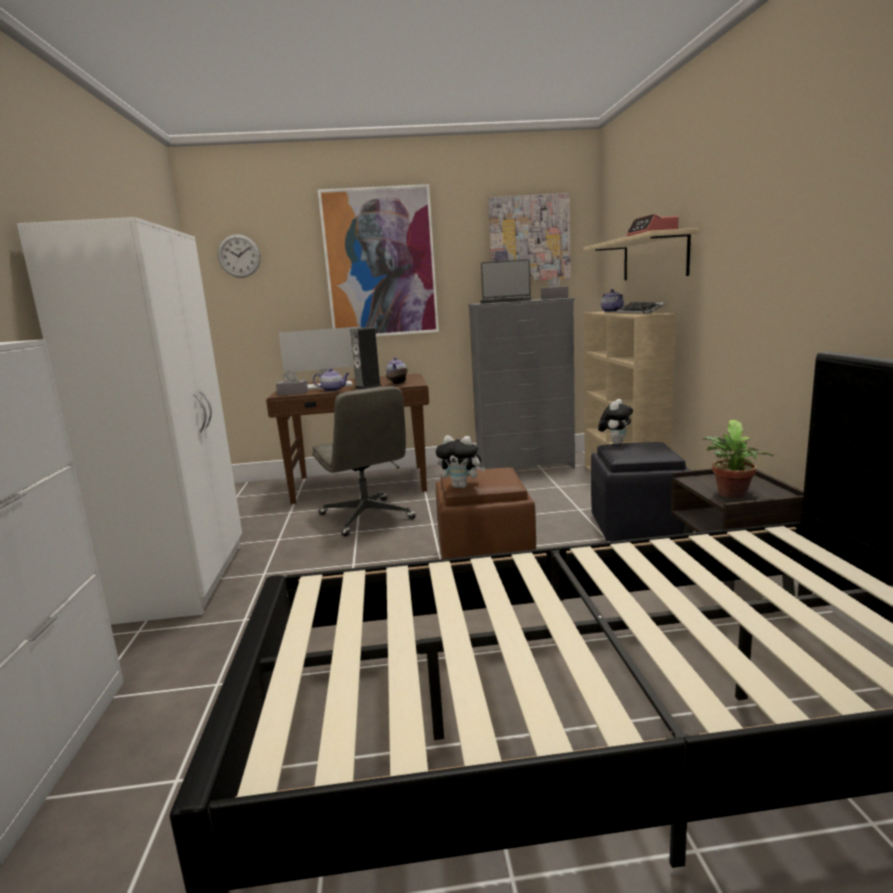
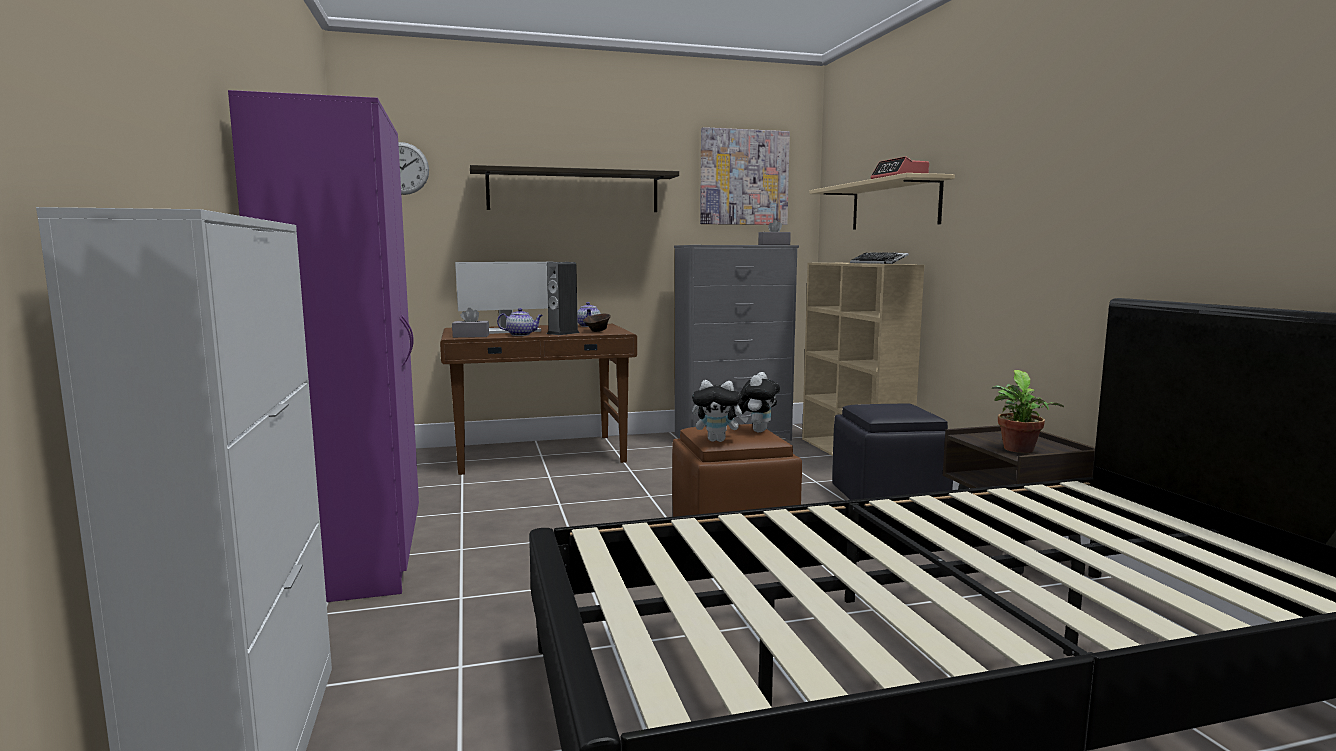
camera: 10 degrees left, 5 degrees down
white wardrobe [17,217,242,625] -> purple wardrobe [228,90,419,602]
grey office chair [312,386,416,537] -> none
picture [318,184,439,336] -> shelf [470,165,679,212]
laptop [480,259,531,304] -> none
plush toy [598,399,633,444] -> plush toy moved to [738,372,780,433]
teapot [601,289,624,312] -> none

